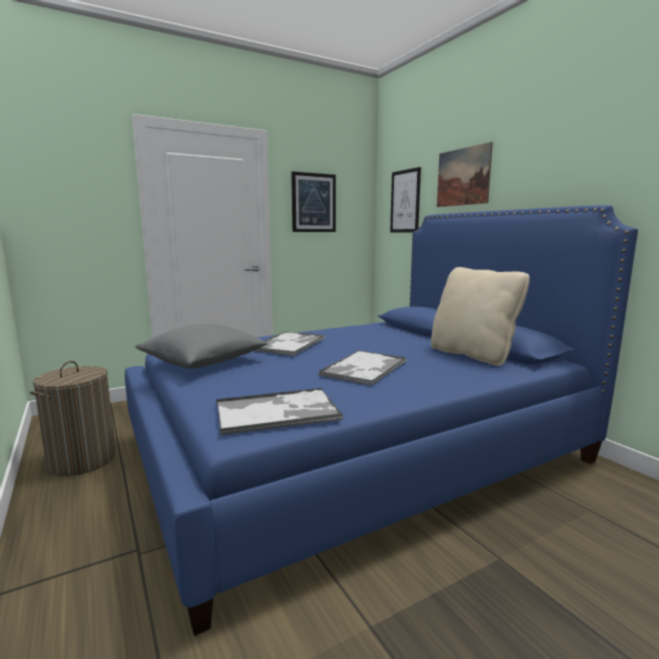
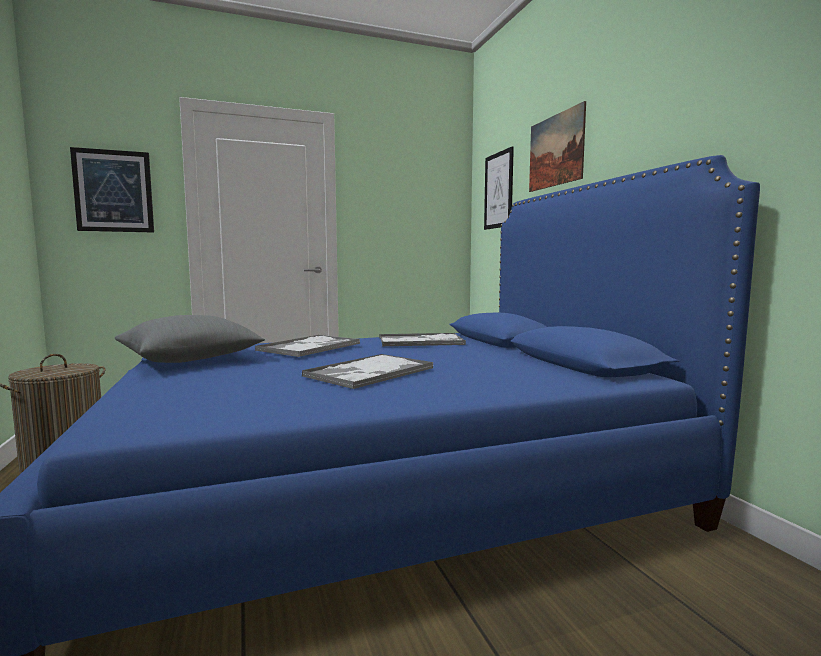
camera: 10 degrees right, 5 degrees down
tray [216,388,343,435] -> tray moved to [379,333,466,346]
picture [291,171,336,232] -> picture moved to [70,147,154,233]
beige pillow [431,267,530,366] -> none

